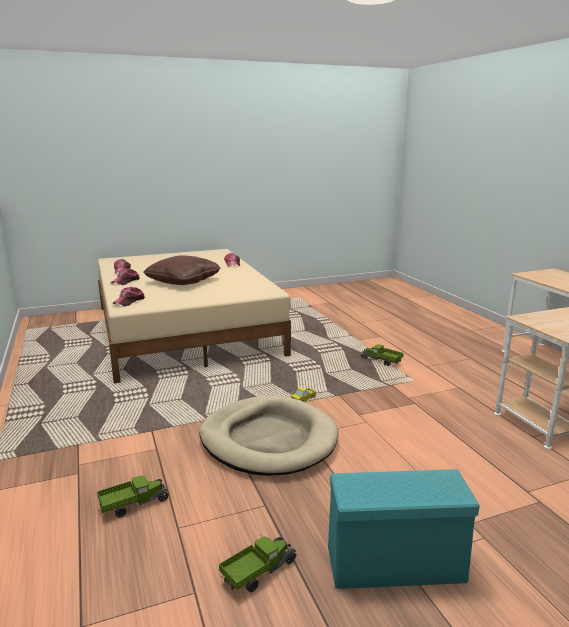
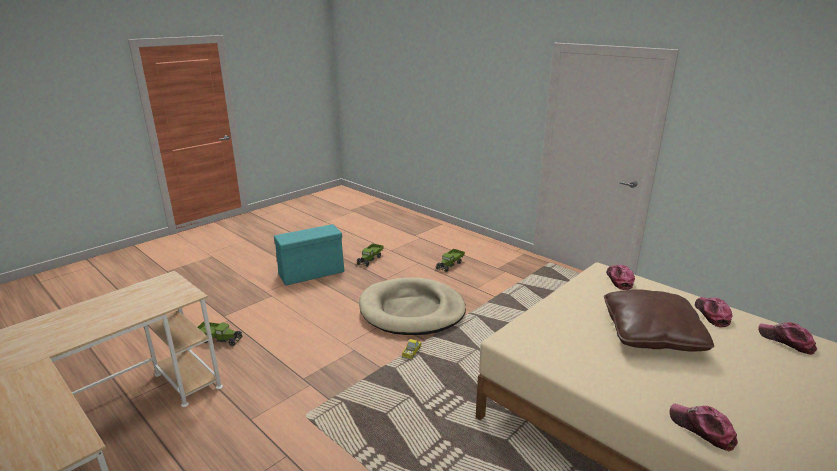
camera: 155 degrees right, 5 degrees up
toy truck [361,344,404,366] -> toy truck moved to [198,321,243,346]

